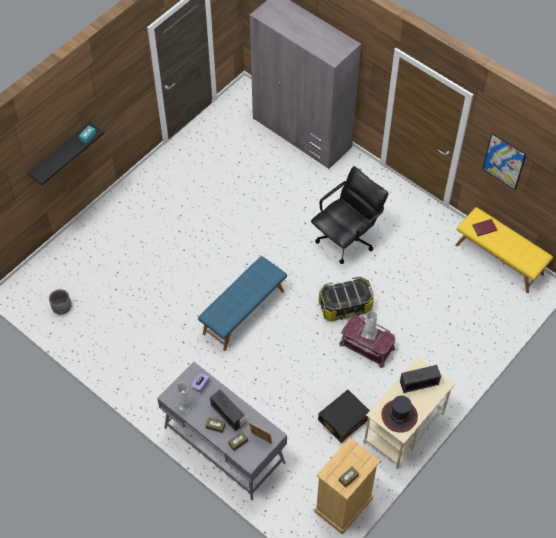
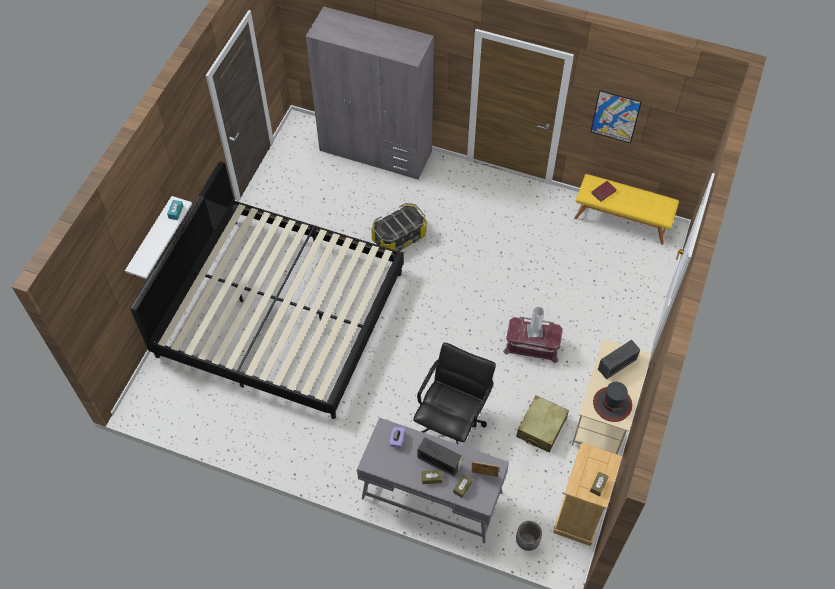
camera: 20 degrees left, 0 degrees up
black shelf [28,122,104,185] -> white shelf [125,196,192,279]
grey planter [49,289,72,314] -> grey planter moved to [516,521,542,551]
white table lamp [175,383,195,414] -> none
blue bench [198,256,287,351] -> none
black office chair [311,166,389,264] -> black office chair moved to [413,342,496,444]
black suitcase [318,389,370,443] -> beige suitcase [516,395,569,452]
storage box [319,276,374,322] -> storage box moved to [371,203,427,251]
none -> bed [130,162,404,419]

